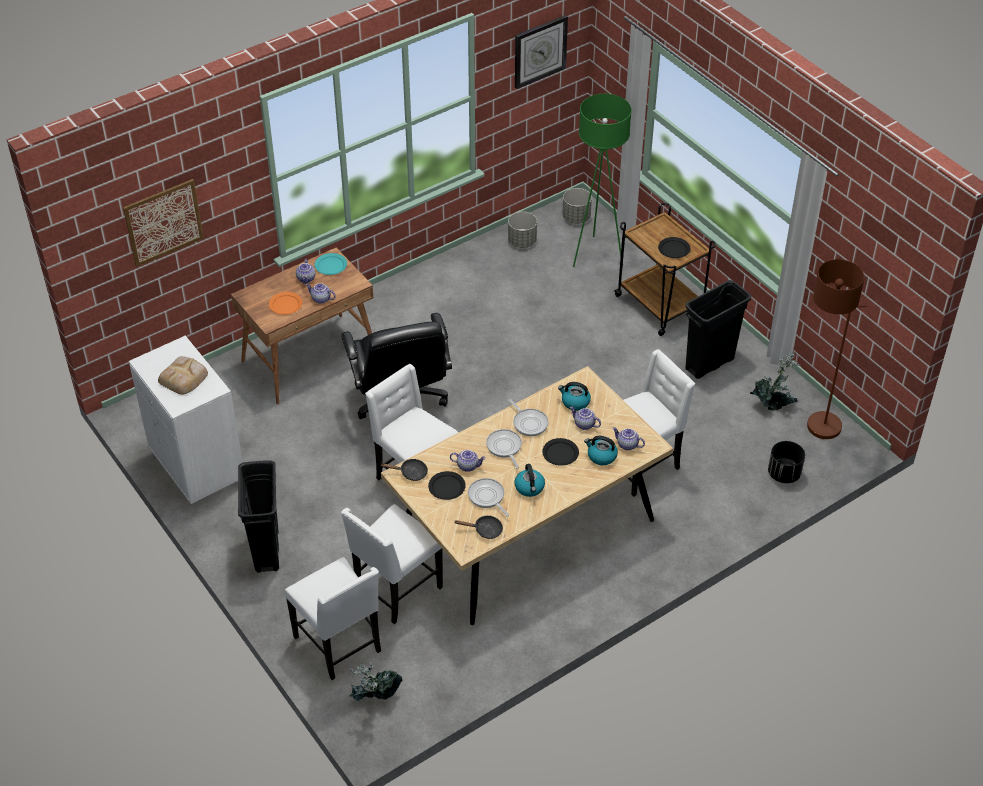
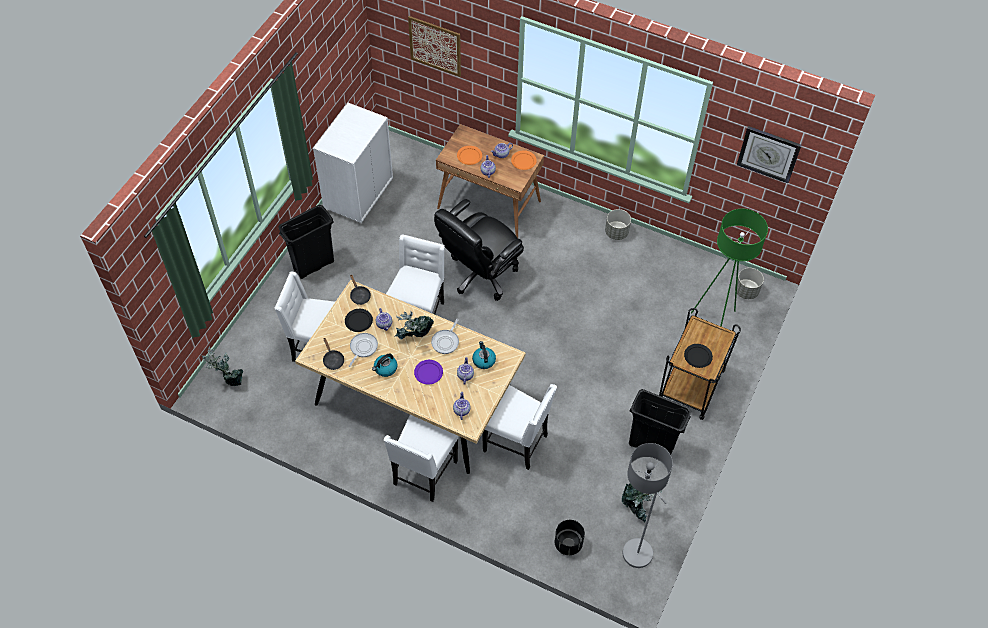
camera: 60 degrees right, 10 degrees up
bread [158,356,208,395] -> none
white chair [285,557,381,680] -> white chair moved to [384,415,459,502]
turquoise plate [315,253,347,275] -> orange plate [511,150,537,170]
frying pan [486,429,522,469] -> potted plant [394,311,434,340]
grey planter [508,212,537,248] -> grey planter moved to [605,209,631,240]
black plate [542,438,579,466] -> purple plate [414,360,443,385]
kettle [584,436,618,465] -> none
brown floor lamp [807,259,868,439] -> grey floor lamp [623,443,673,568]

